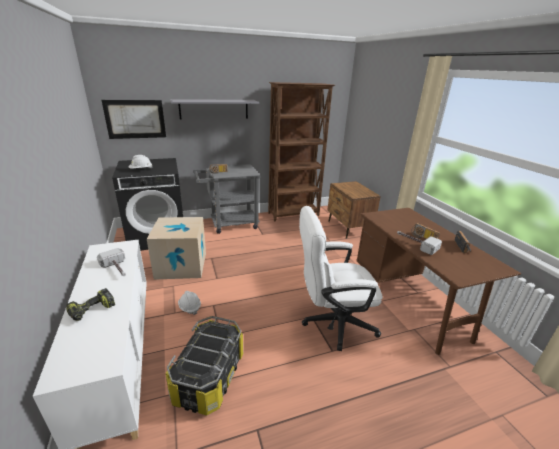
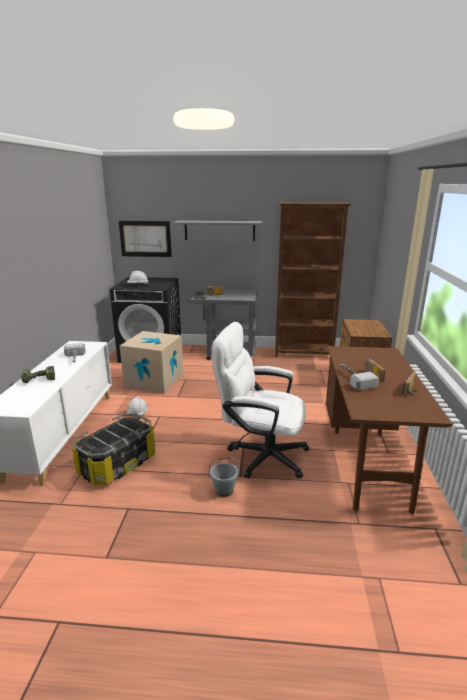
camera: 25 degrees right, 5 degrees down
none -> grey bucket [209,456,239,497]

